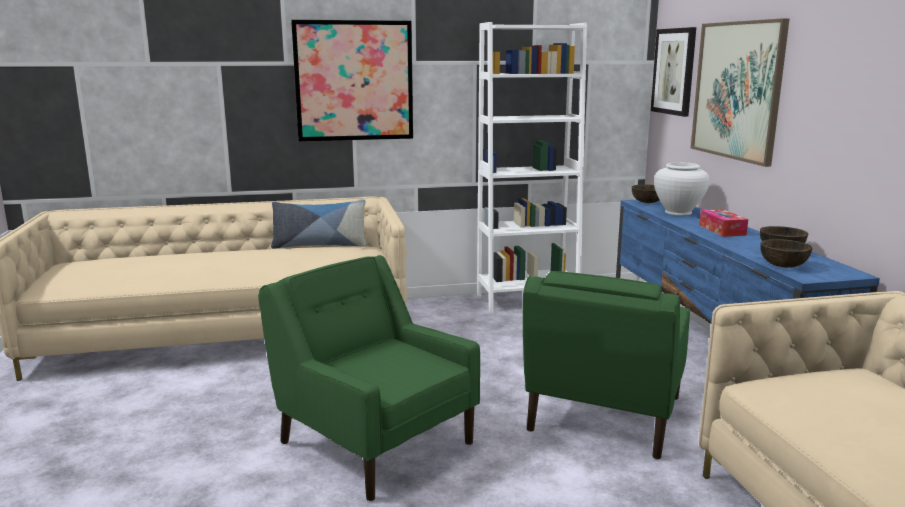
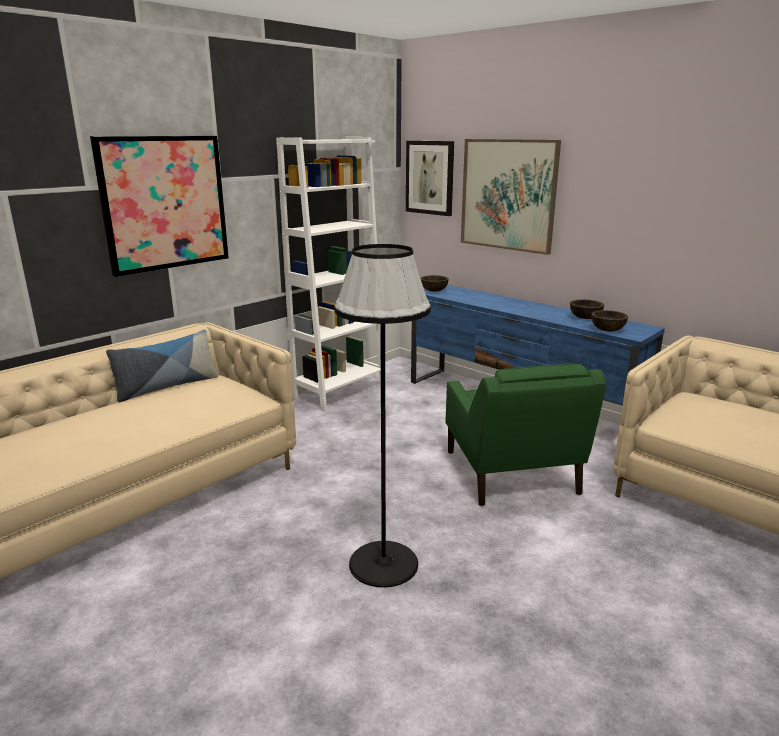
camera: 35 degrees left, 5 degrees up
green armchair [258,255,480,501] -> black floor lamp [334,244,431,588]
white vase [654,162,709,216] -> none
tissue box [699,209,748,237] -> none

